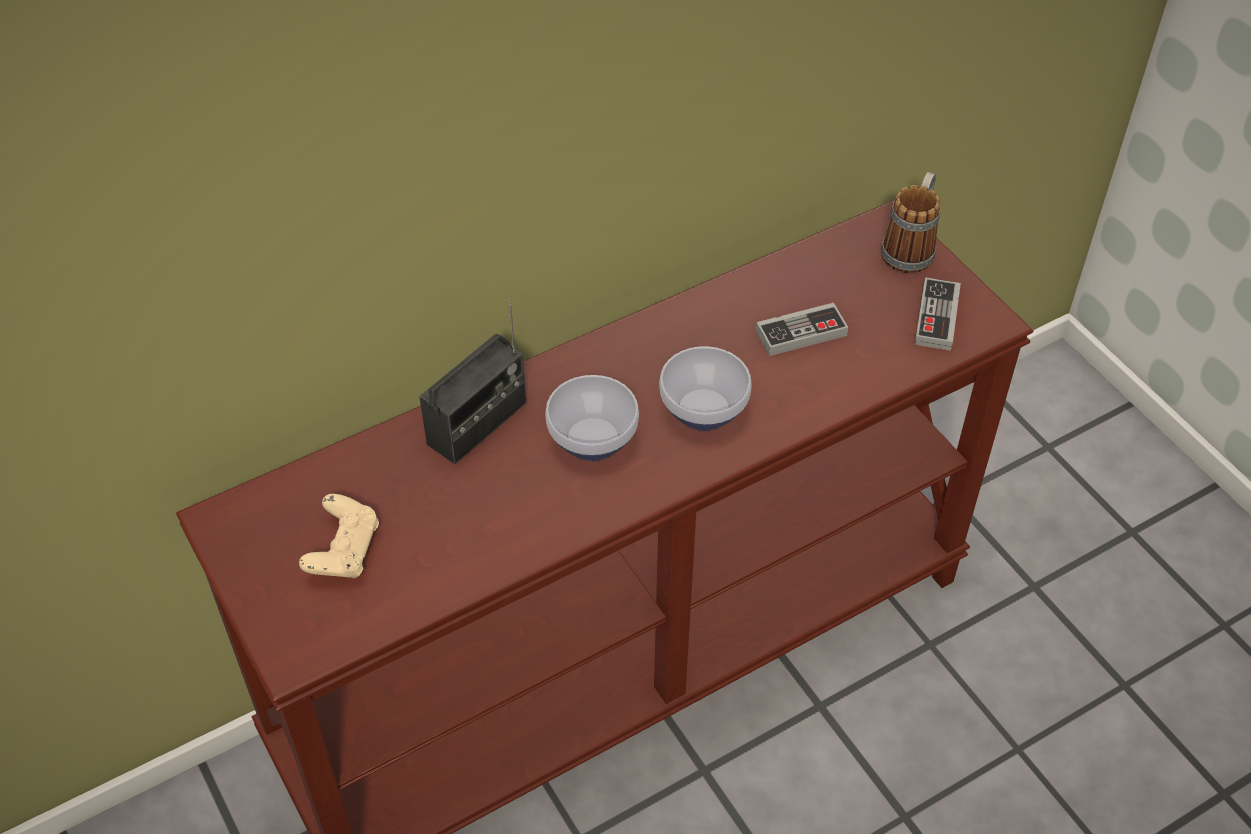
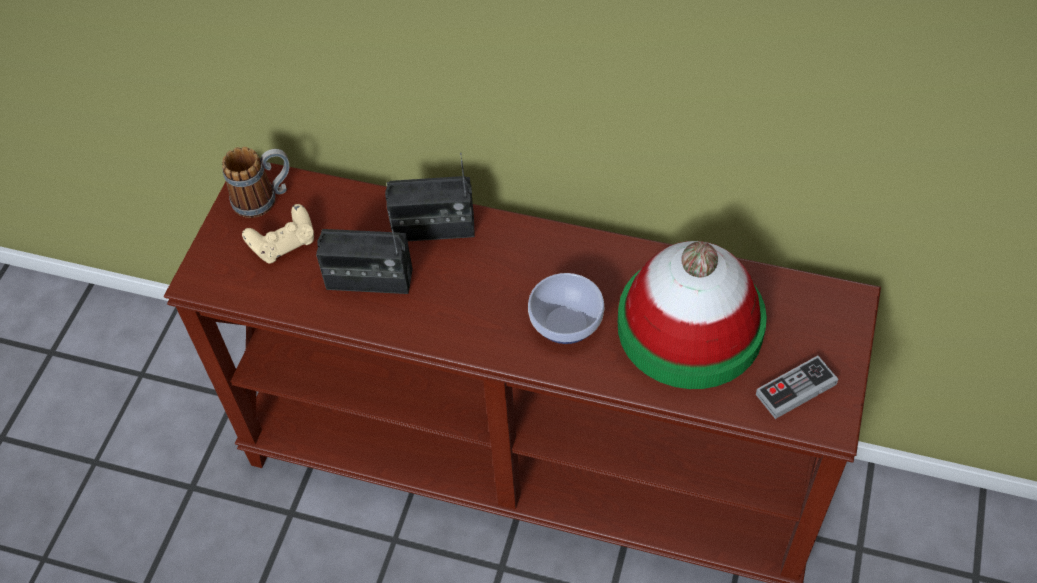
camera: 50 degrees right, 5 degrees up
bowl [545,375,639,461] -> none
game controller [756,303,848,356] -> hat [618,241,767,389]
mug [881,172,940,273] -> mug moved to [222,147,289,218]
none -> radio [316,211,413,294]

